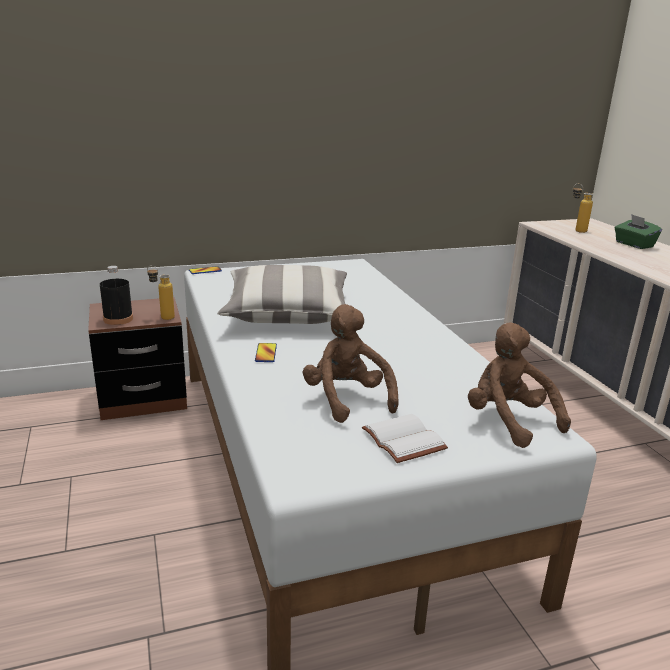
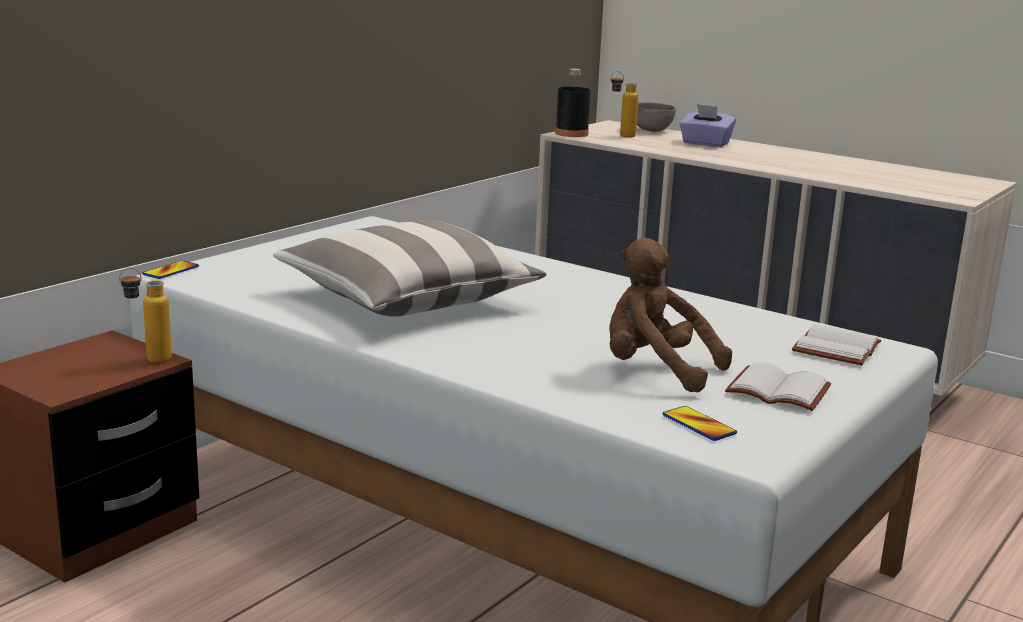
camera: 35 degrees left, 5 degrees down
black bottle [100,266,133,325] -> black bottle moved to [555,69,590,137]
phone [255,343,277,362] -> phone moved to [663,406,737,441]
brown plush toy [468,322,571,448] -> white book [792,324,882,365]
green tissue box [615,214,662,249] -> purple tissue box [679,104,736,147]
none -> grey bowl [637,102,676,132]

